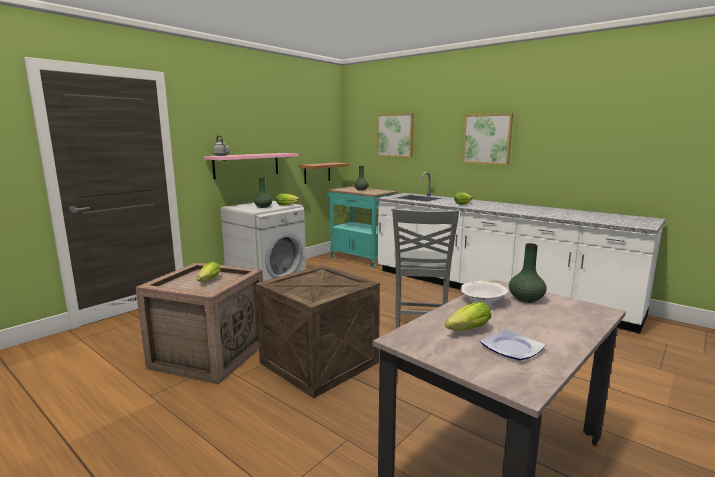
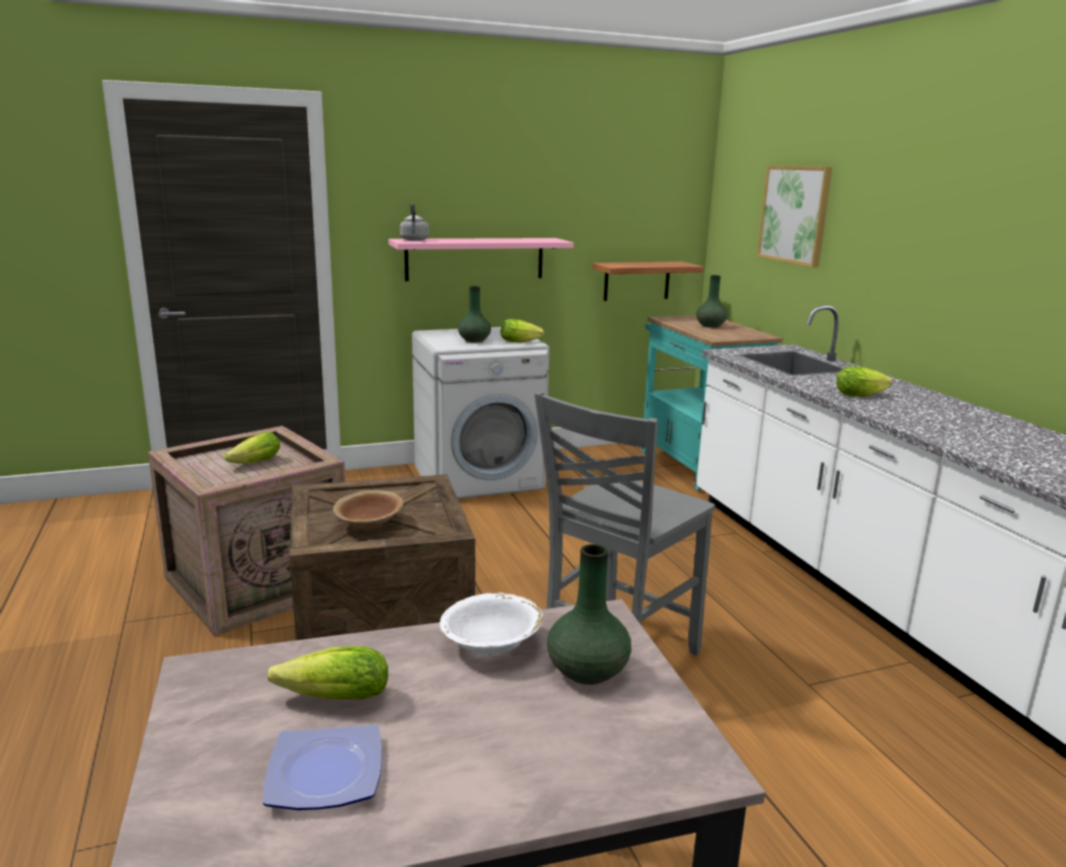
camera: 30 degrees right, 5 degrees up
picture [462,113,513,165] -> none
none -> brown bowl [333,490,403,530]

